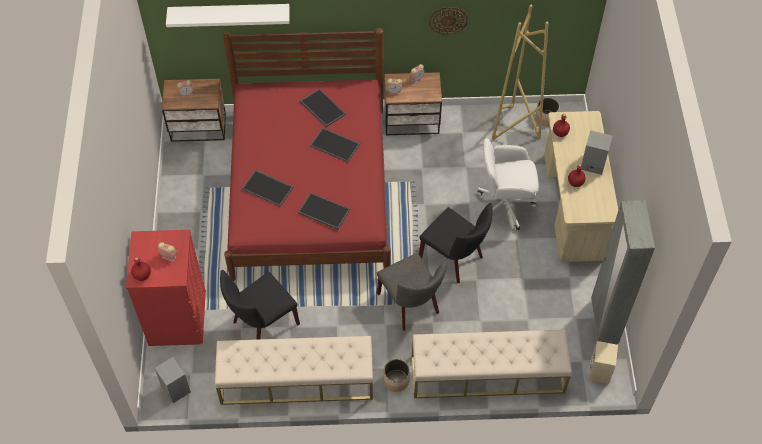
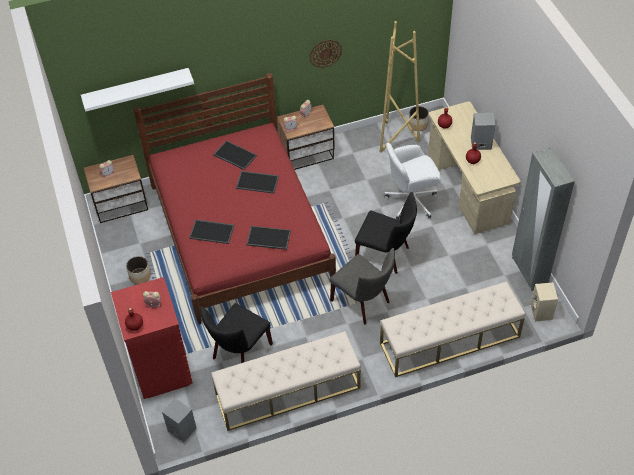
camera: 15 degrees left, 5 degrees down
planter [383,359,410,392] -> planter moved to [126,256,151,284]

